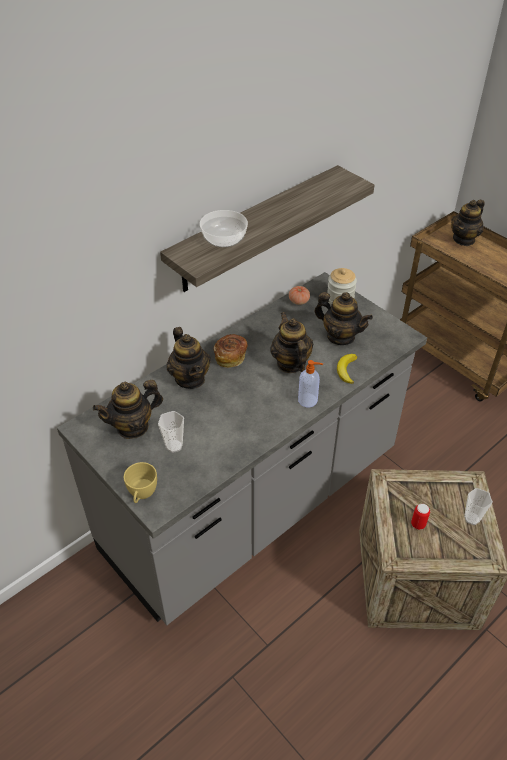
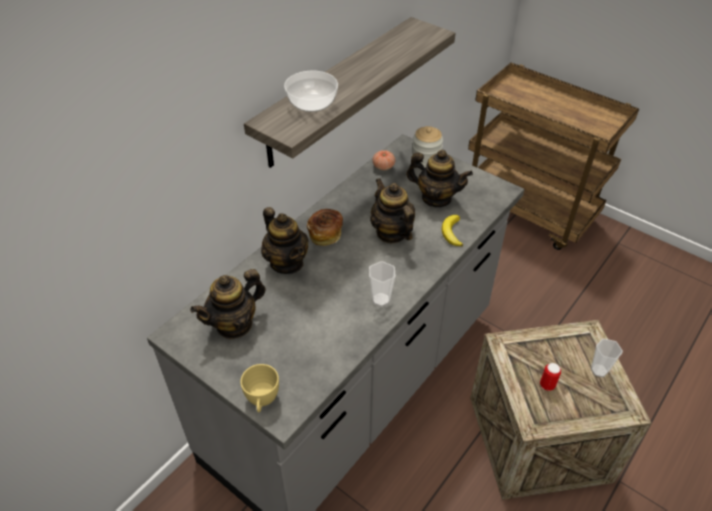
camera: 10 degrees left, 0 degrees up
cup [158,411,184,453] -> cup moved to [369,261,395,307]
soap dispenser [298,360,323,407] -> none
teapot [451,199,485,246] -> none

